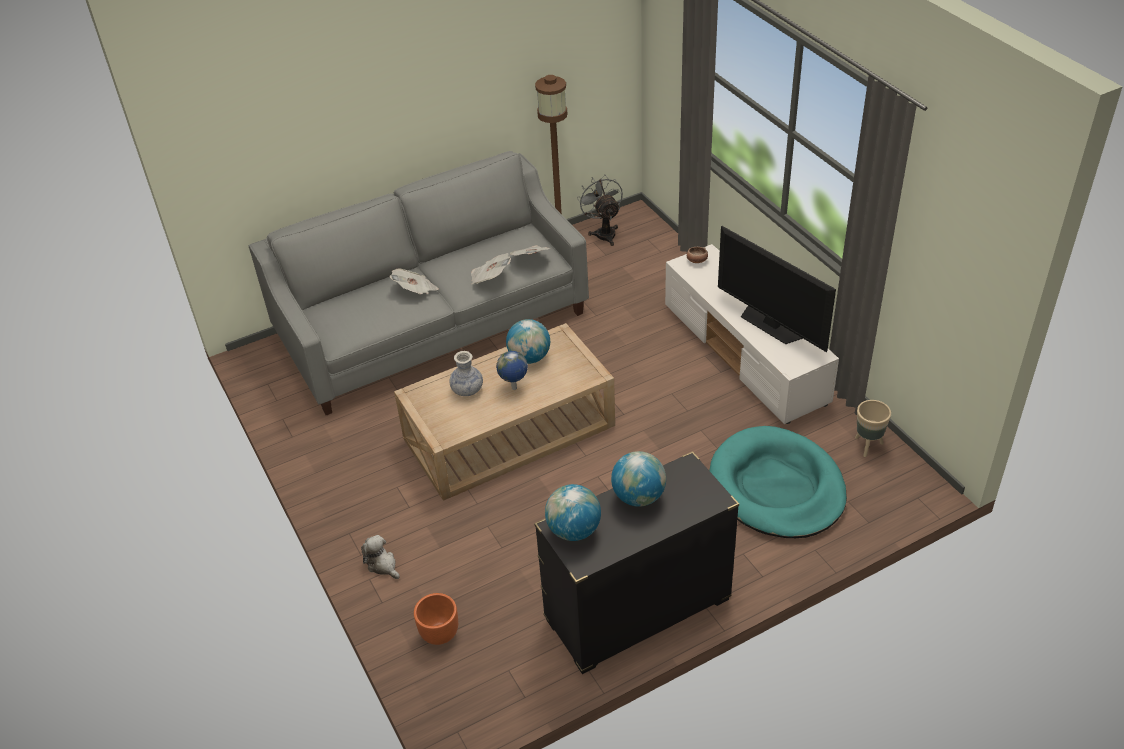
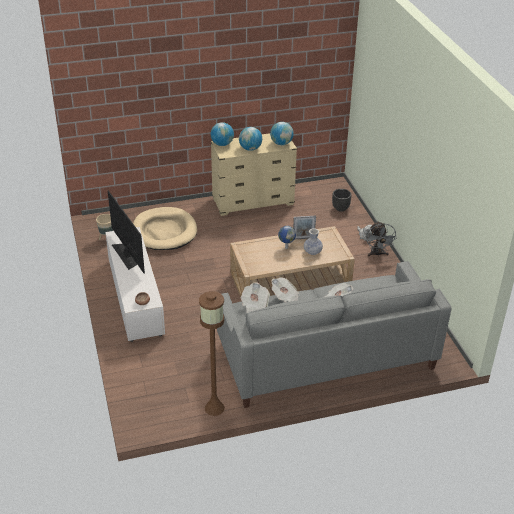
camera: 170 degrees left, 5 degrees down
orange planter [414,593,458,645] -> black planter [332,189,352,212]
globe [506,319,550,364] -> globe moved to [211,122,234,146]
black dresser [534,451,739,674] -> beige dresser [211,133,297,216]
grey fan [577,175,623,246] -> grey fan moved to [366,221,397,257]
turquoise dog bed [709,426,847,538] -> beige dog bed [133,207,197,250]
none -> picture frame [293,216,316,240]

